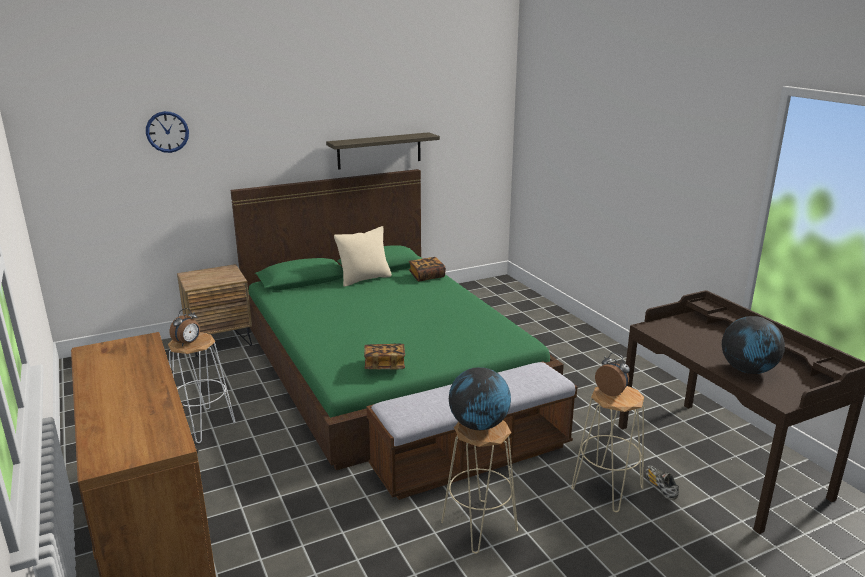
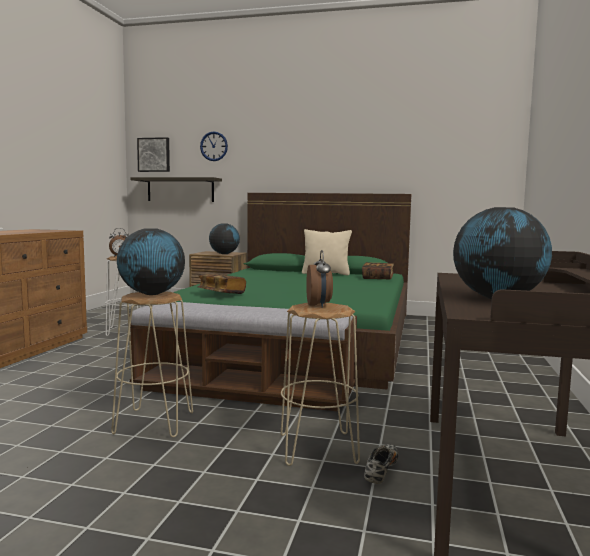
camera: 40 degrees right, 15 degrees down
shelf [326,132,440,170] -> shelf moved to [130,177,222,202]
none -> picture [137,137,170,172]
none -> globe [209,224,240,254]

